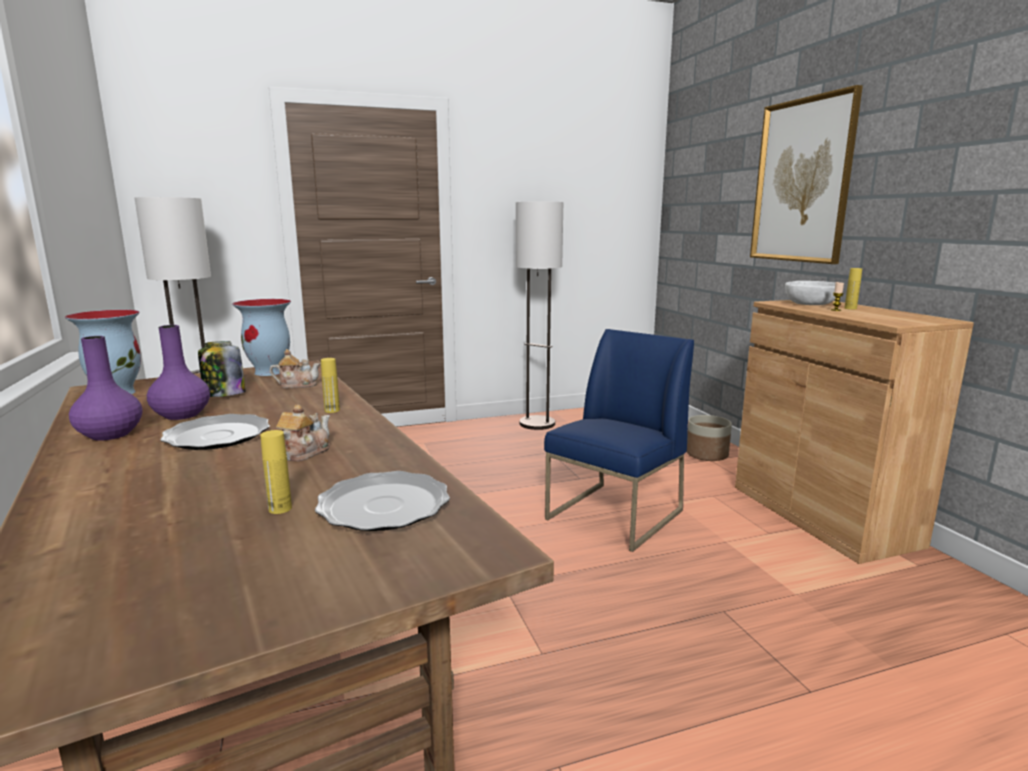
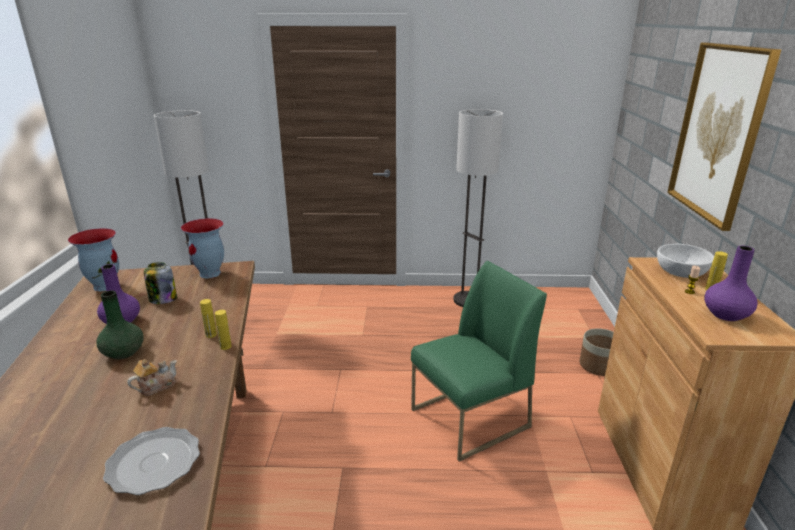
camera: 20 degrees right, 10 degrees up
purple vase [69,336,142,441] -> purple vase moved to [704,246,758,321]
plate [160,414,270,450] -> green vase [96,290,144,359]
yellow bottle [260,430,292,514] -> yellow bottle moved to [215,310,232,350]
teapot [270,349,320,388] -> none
blue chair [544,329,694,552] -> green chair [411,261,547,462]

